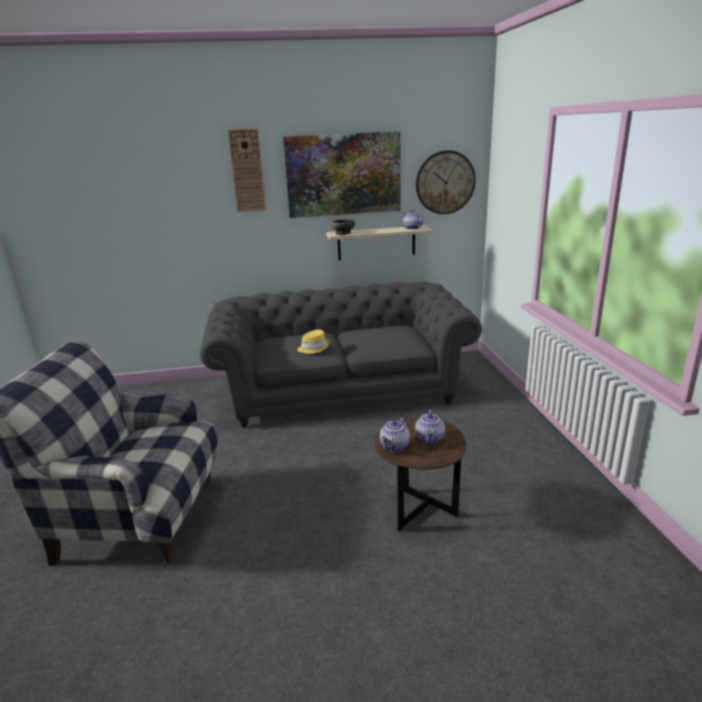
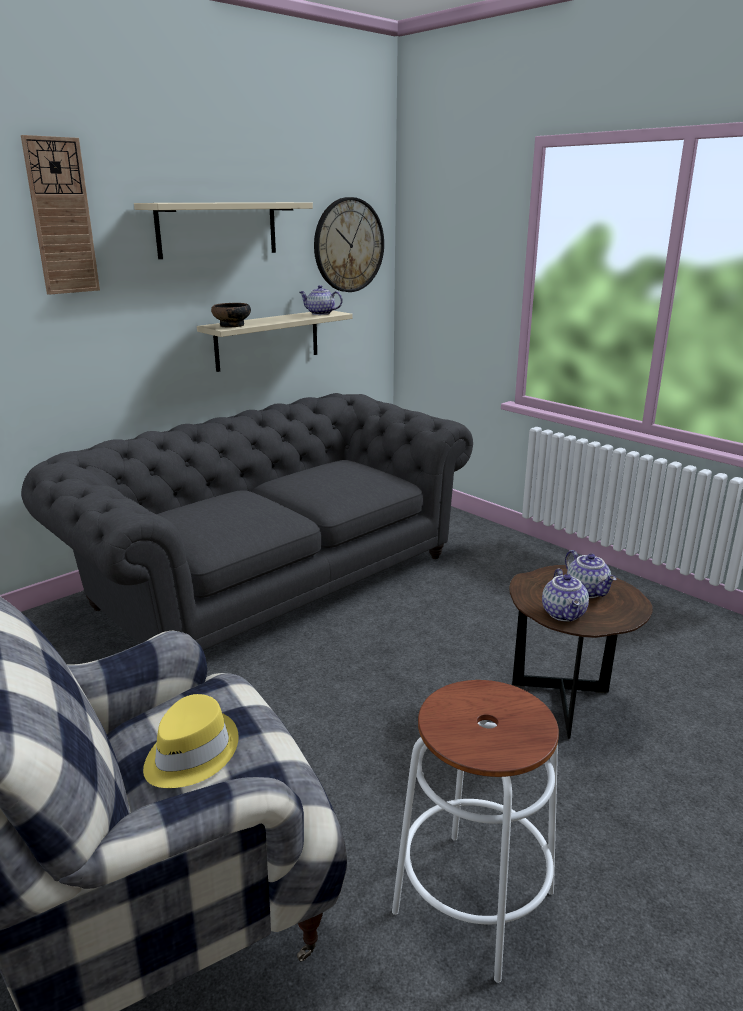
camera: 35 degrees left, 0 degrees up
picture [283,131,401,218] -> beige shelf [134,202,313,259]
yellow hat [297,329,330,353] -> yellow hat moved to [143,694,239,788]
none -> white stool [392,680,559,983]

